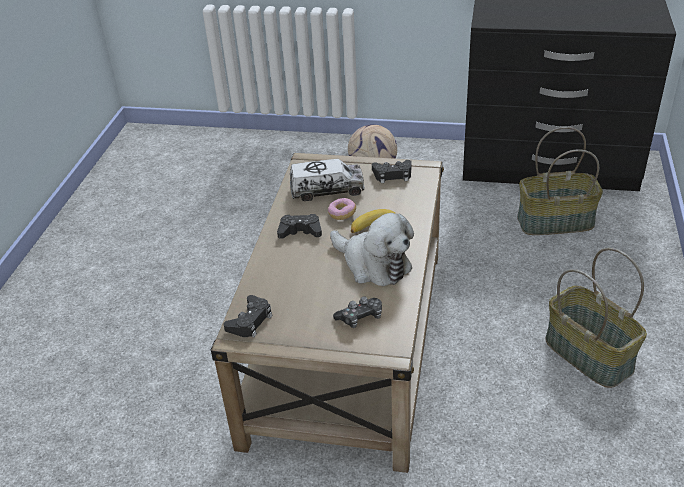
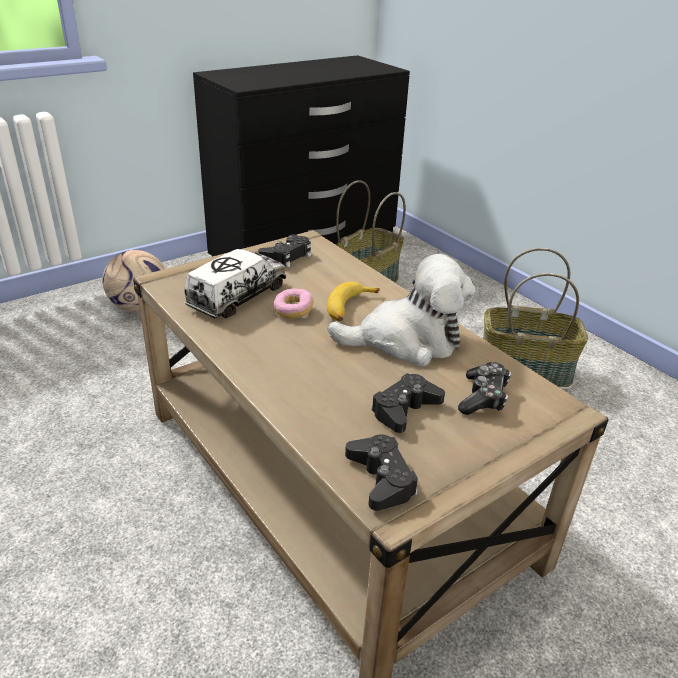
camera: 50 degrees left, 5 degrees down
black game controller [277,214,322,239] -> black game controller moved to [371,373,445,433]

